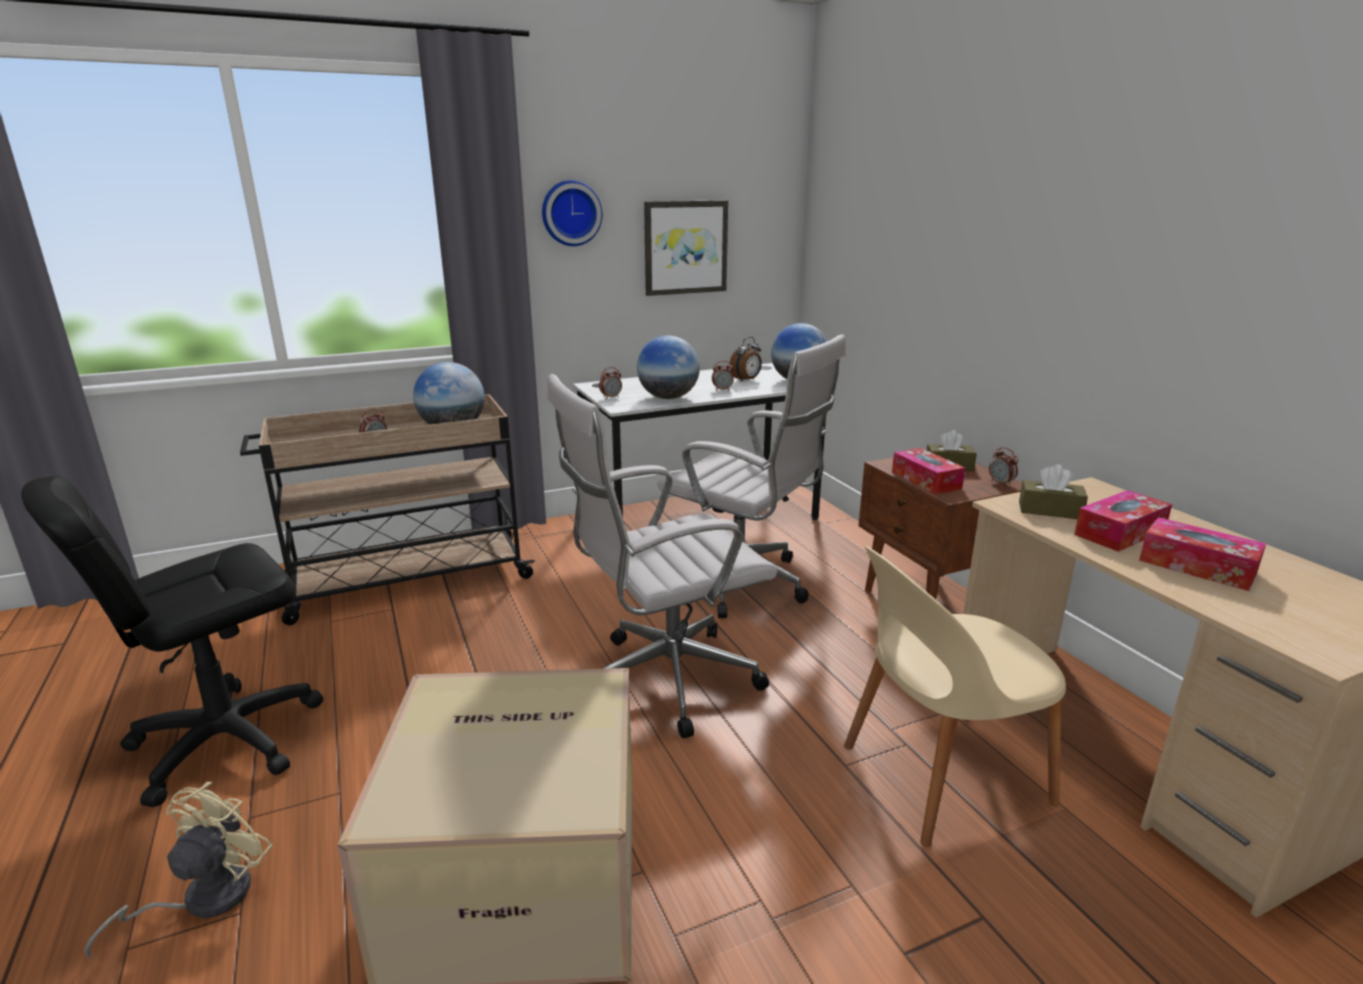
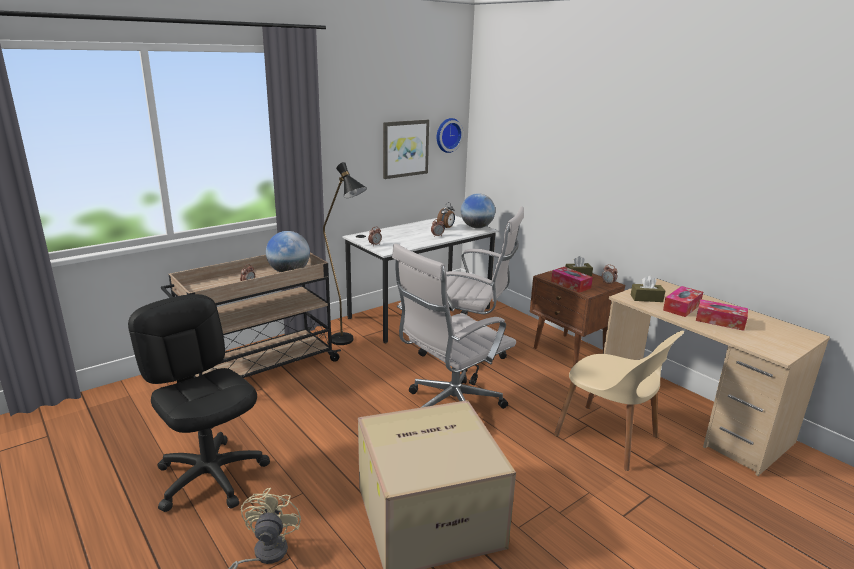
camera: 15 degrees left, 0 degrees up
black office chair [21,475,323,807] -> black office chair turned 105 degrees clockwise [128,294,270,512]
wall clock [542,180,602,246] -> wall clock moved to [437,118,464,153]
globe [637,336,700,399] -> none
beige chair [844,546,1066,847] -> beige chair turned 105 degrees counterclockwise [554,331,684,471]
none -> black floor lamp [323,162,367,345]

